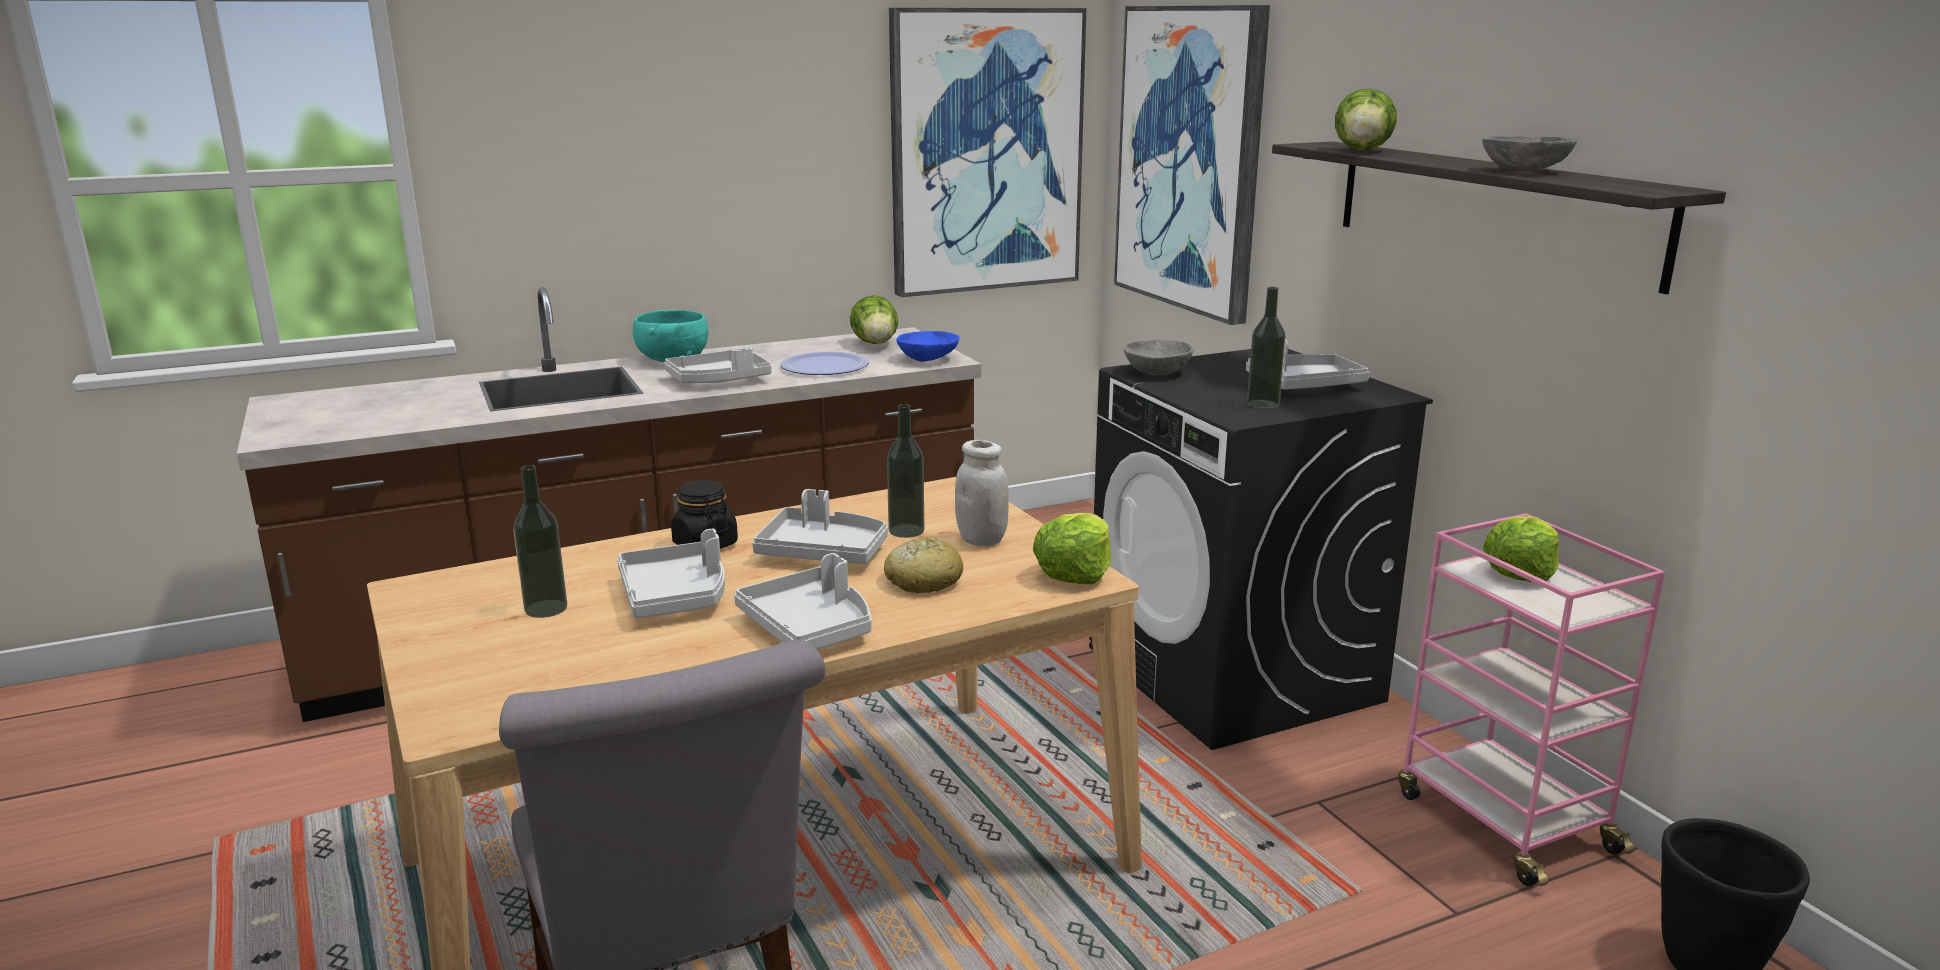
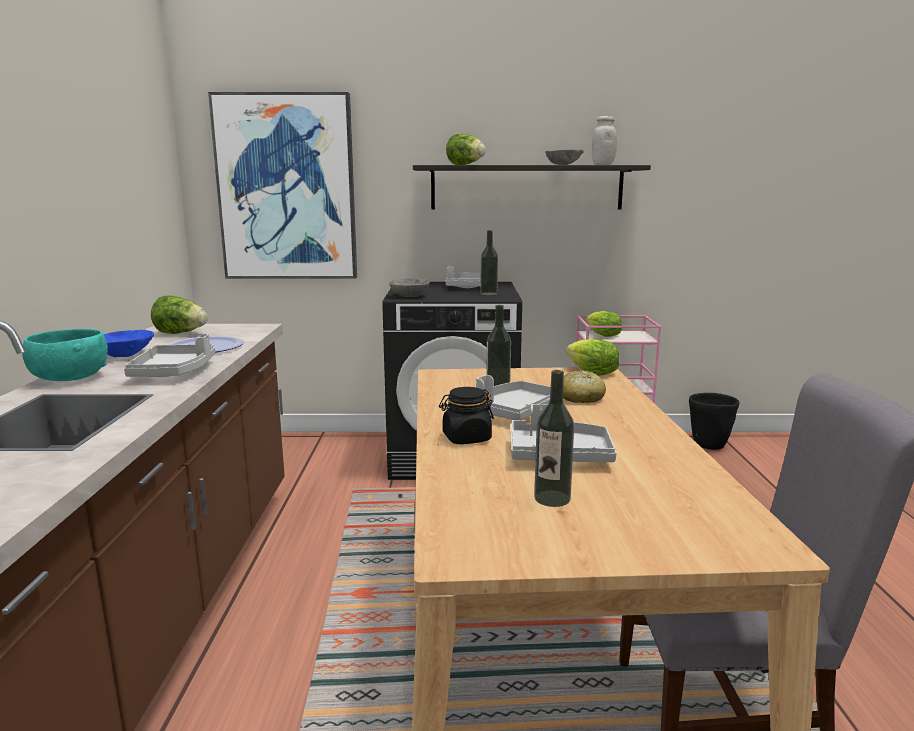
camera: 65 degrees left, 5 degrees down
grey tray [734,553,872,649] -> none
picture [889,8,1086,297] -> none
blue bowl [896,331,959,362] -> blue bowl moved to [104,330,154,357]
white jar [955,440,1009,546] -> white jar moved to [592,116,617,165]

